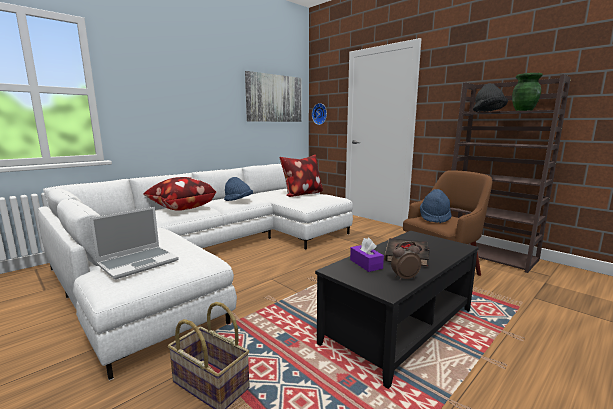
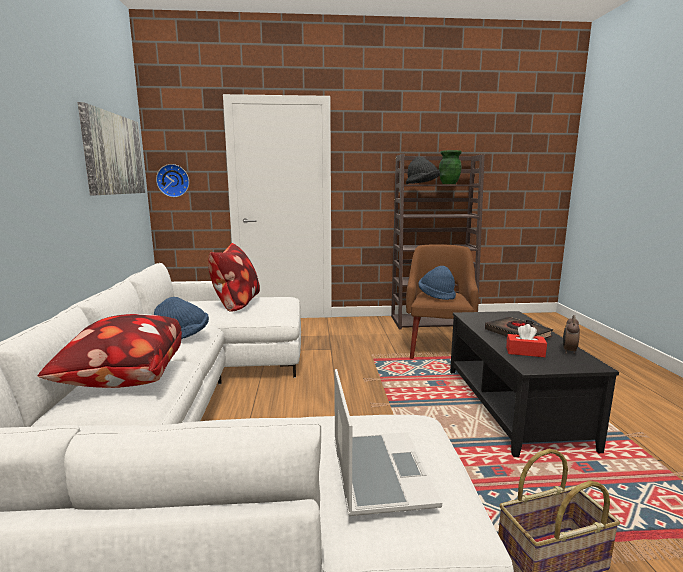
camera: 50 degrees left, 0 degrees up
purple tissue box [350,238,384,272] -> red tissue box [506,324,547,357]

